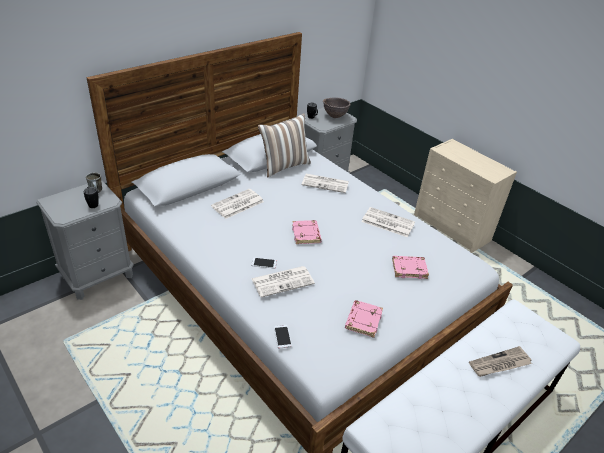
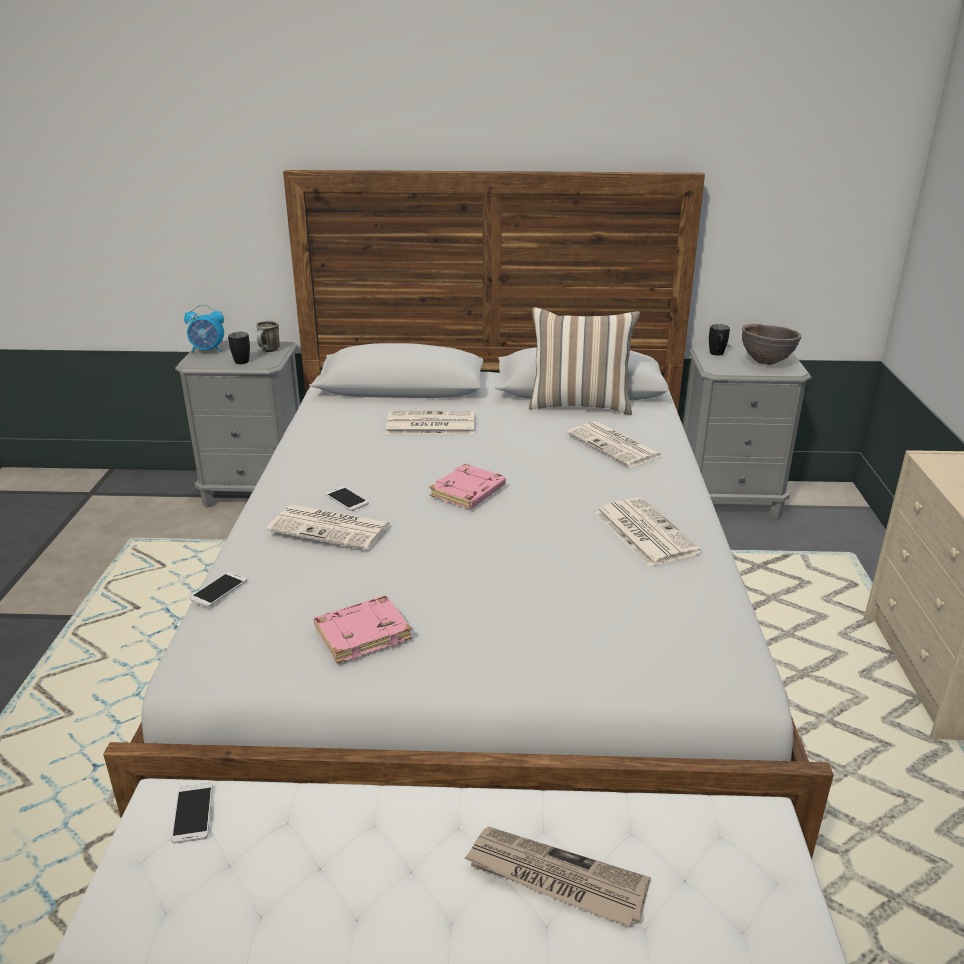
camera: 45 degrees right, 10 degrees down
pink book [392,256,429,279] -> none
none -> phone [171,783,213,844]
none -> alarm clock [184,304,224,353]

